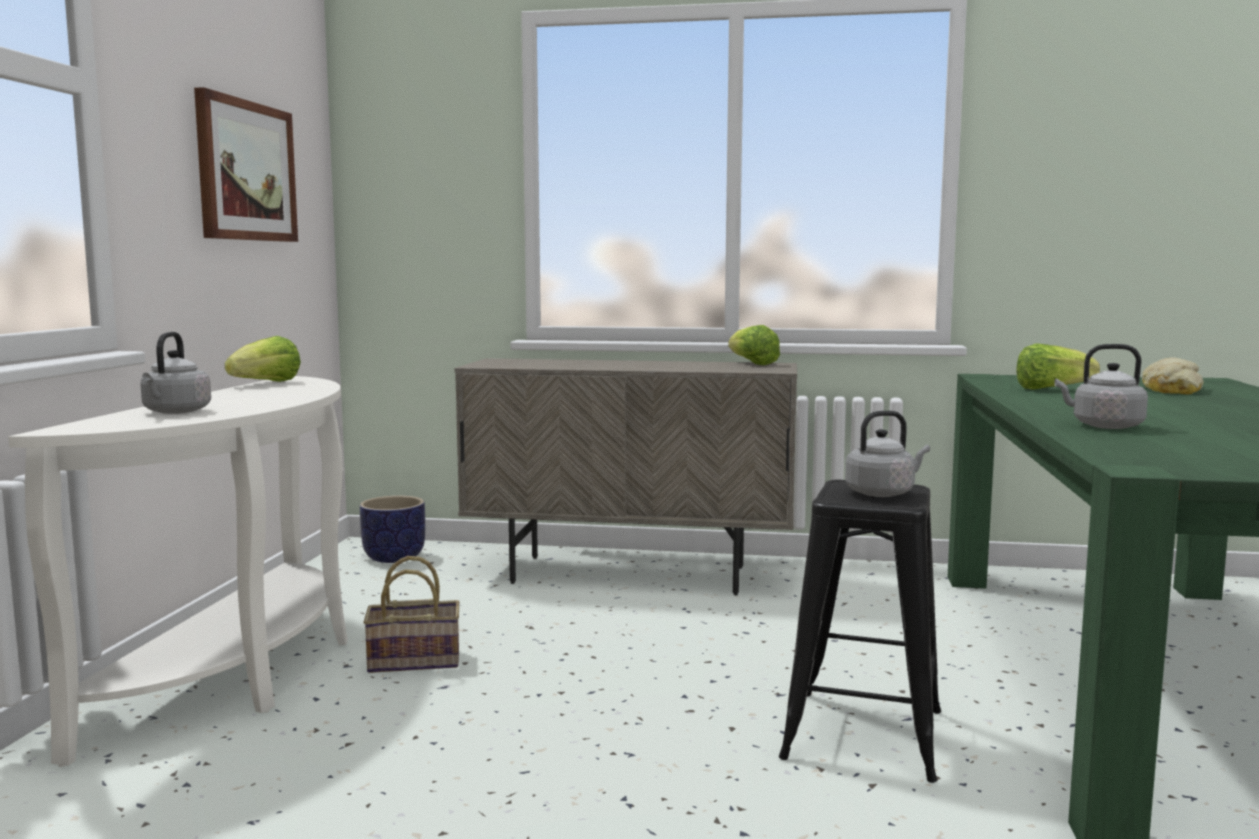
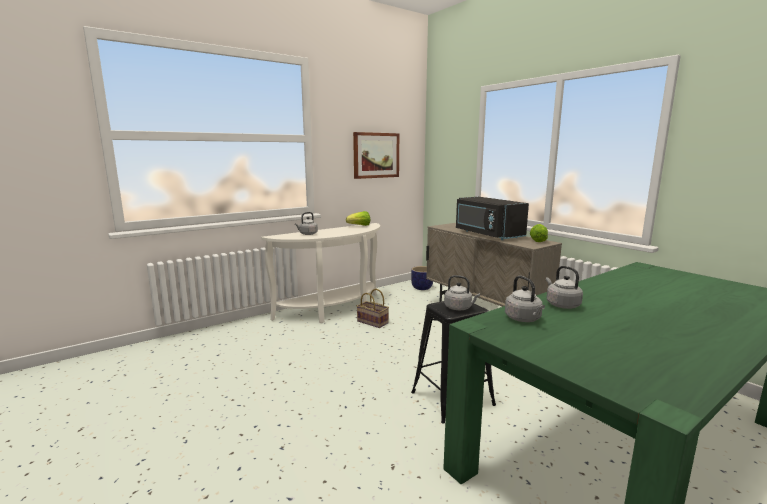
camera: 45 degrees right, 5 degrees up
lettuce [1016,343,1100,390] -> none
bread [1142,357,1204,394] -> none
none -> black microwave [456,197,529,240]
none -> grey kettle [505,276,545,322]

